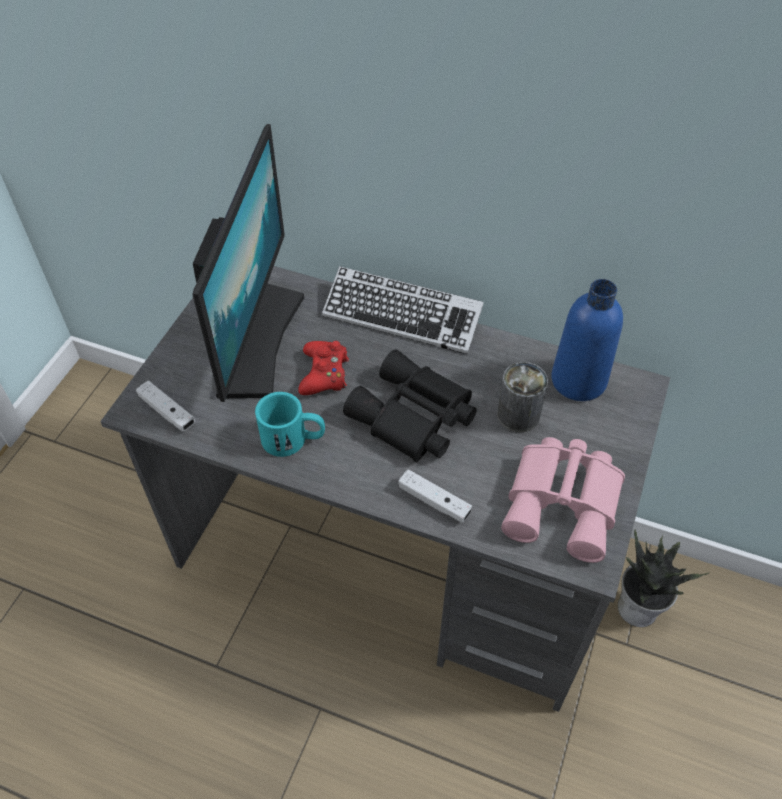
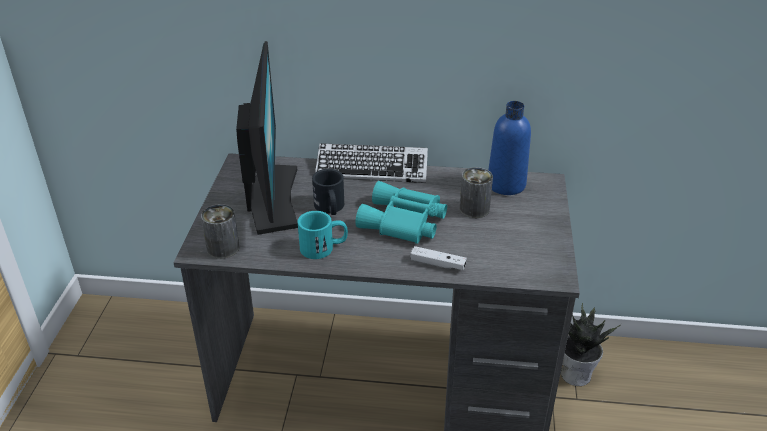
camera: 15 degrees left, 15 degrees down
white game controller [136,380,195,432] -> can [201,204,239,259]
red game controller [298,341,349,395] -> black mug [312,169,344,215]
black binoculars [343,349,477,462] -> turquoise binoculars [355,181,447,244]
pink binoculars [501,437,625,563] -> none

